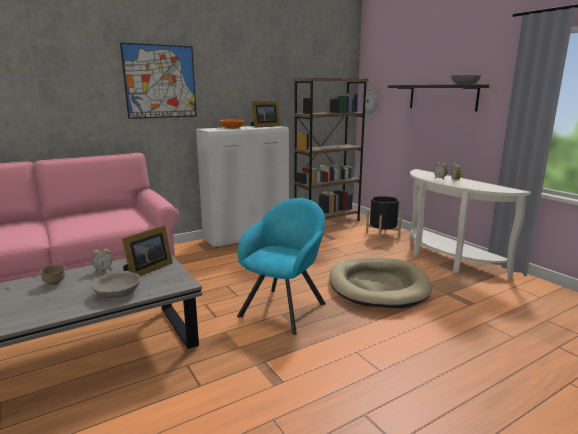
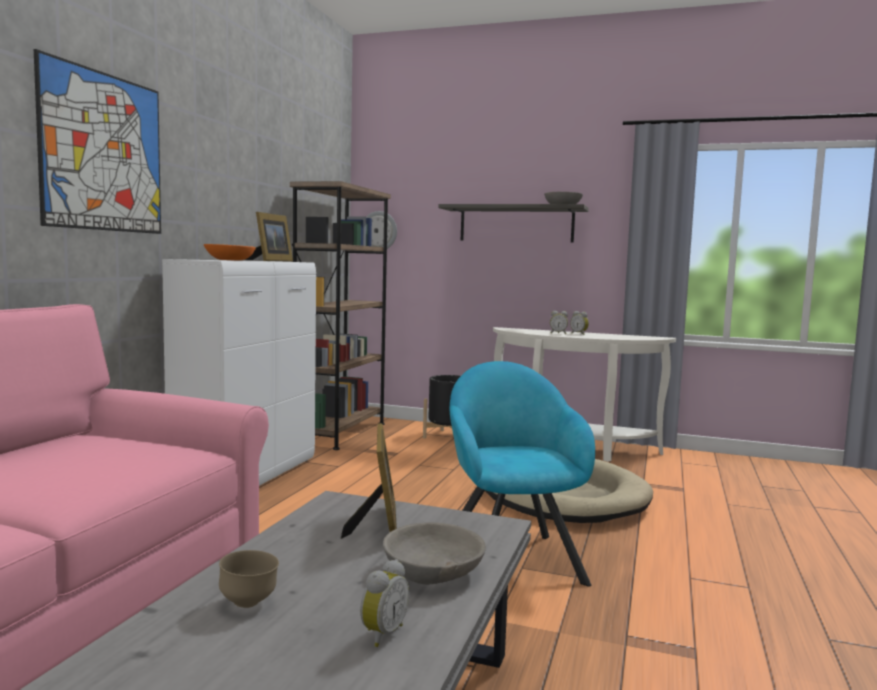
camera: 40 degrees left, 10 degrees down
alarm clock [92,249,112,273] -> alarm clock moved to [360,559,410,647]

